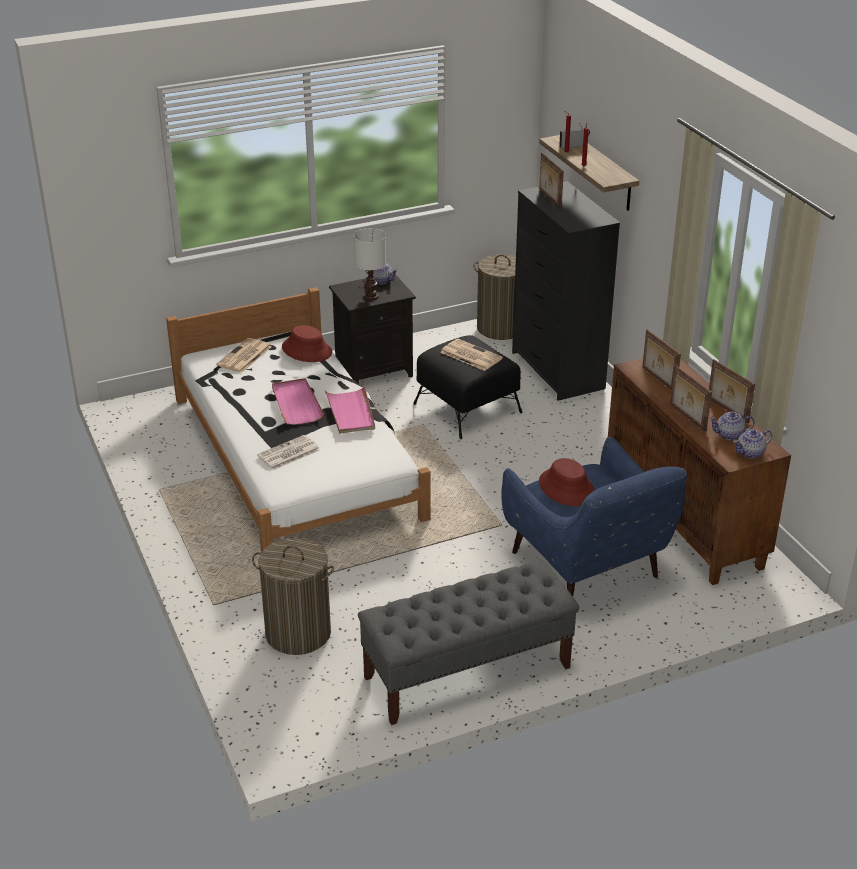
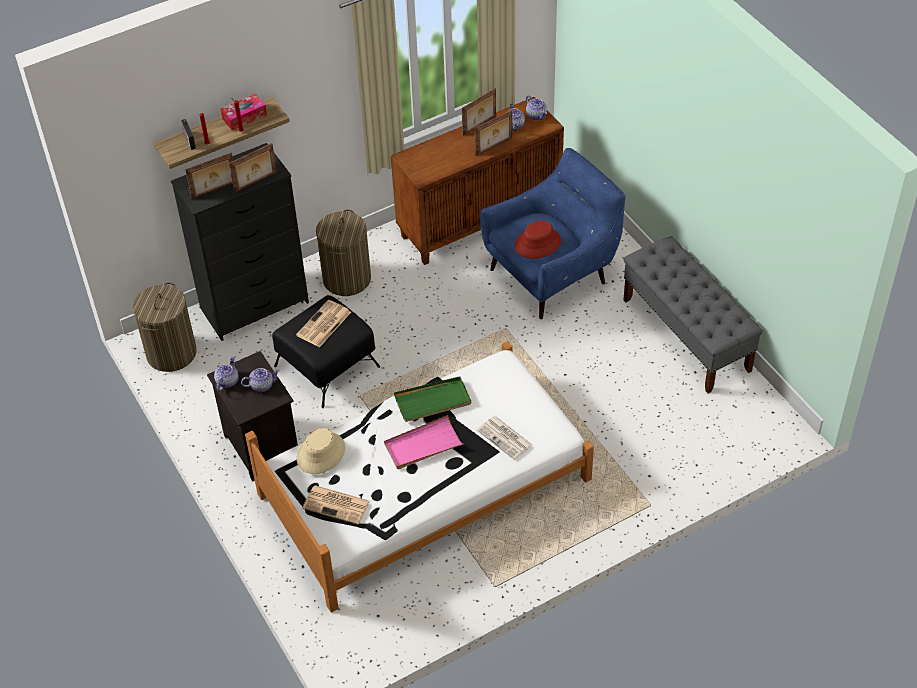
camera: 95 degrees left, 15 degrees up
laundry basket [252,537,334,655] -> laundry basket moved to [316,209,371,296]
red hat [282,325,332,362] -> beige hat [297,428,345,474]
pink tray [325,385,375,434] -> green tray [394,376,471,422]
white table lamp [354,228,386,300] -> teapot [241,368,280,392]
picture frame [642,329,681,390] -> picture frame moved to [229,143,277,193]
none -> tissue box [220,94,267,130]

